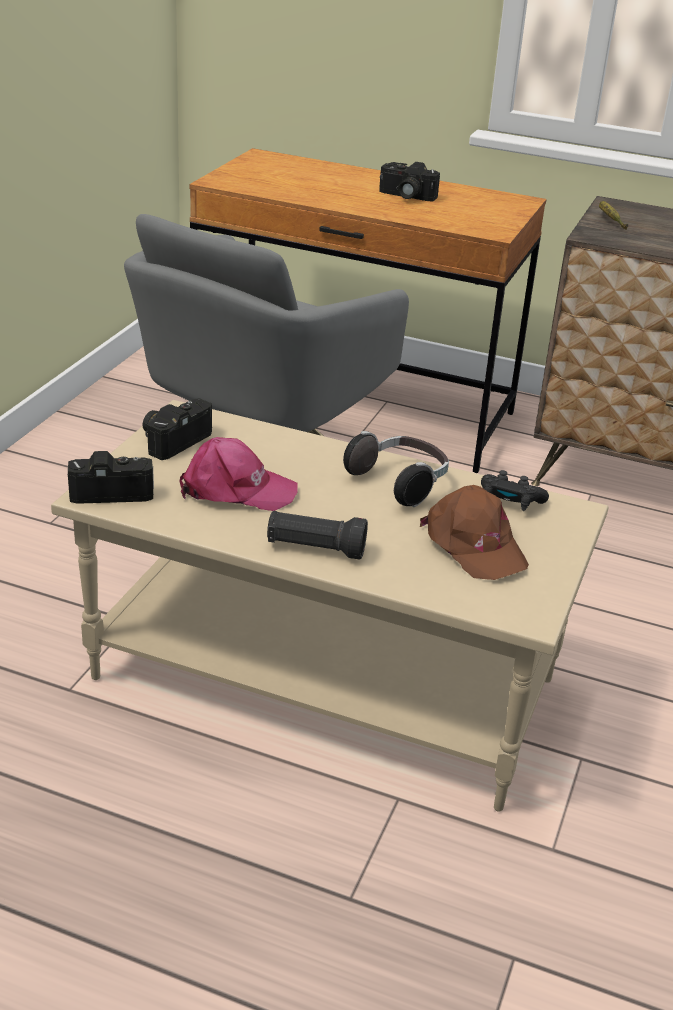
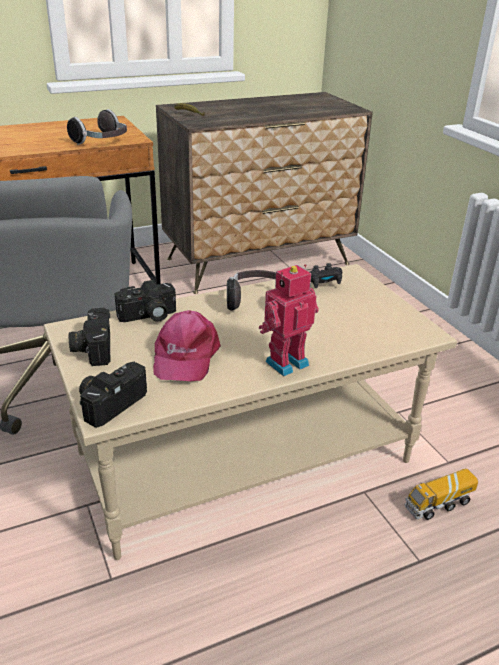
camera: 45 degrees left, 0 degrees up
pink cap [179,437,298,511] -> pink cap turned 135 degrees clockwise [153,310,221,381]
black flashlight [267,511,368,560] -> toy robot [259,264,319,376]
camera [379,162,440,201] -> camera moved to [114,280,176,322]
brown cap [420,485,529,580] -> none
none -> headphones [67,109,127,145]
none -> toy truck [404,469,478,520]

